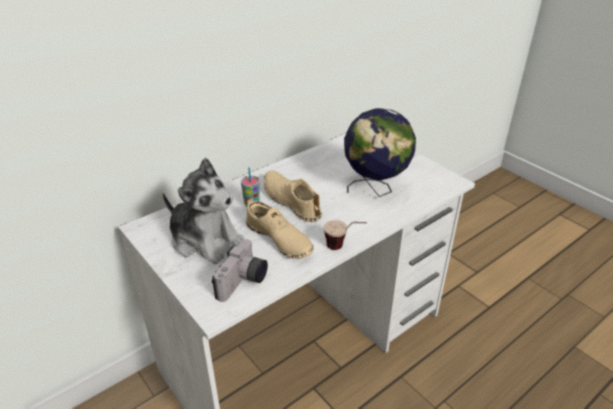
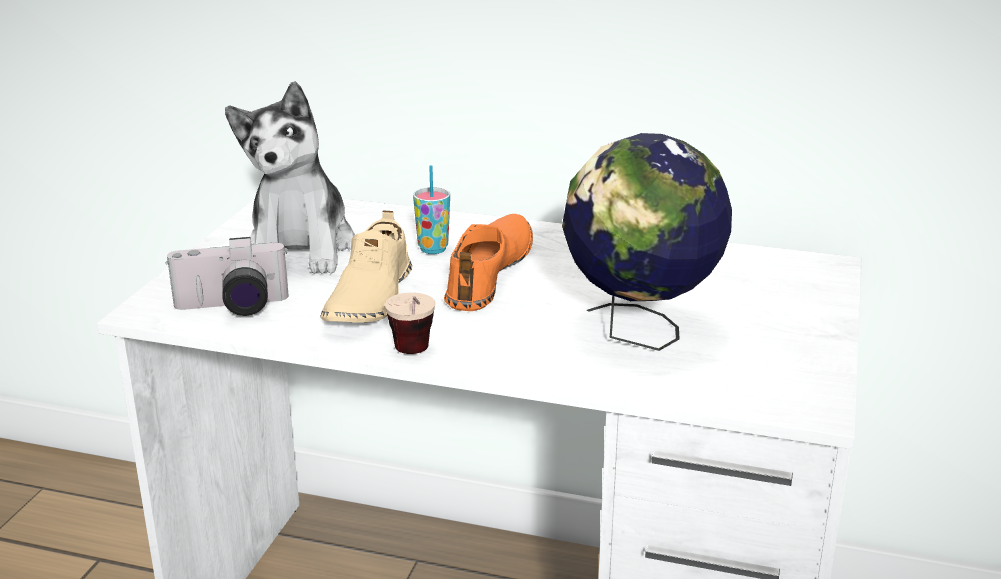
camera: 55 degrees right, 10 degrees down
beige shoe [264,170,322,222] -> orange shoe [444,214,533,311]

